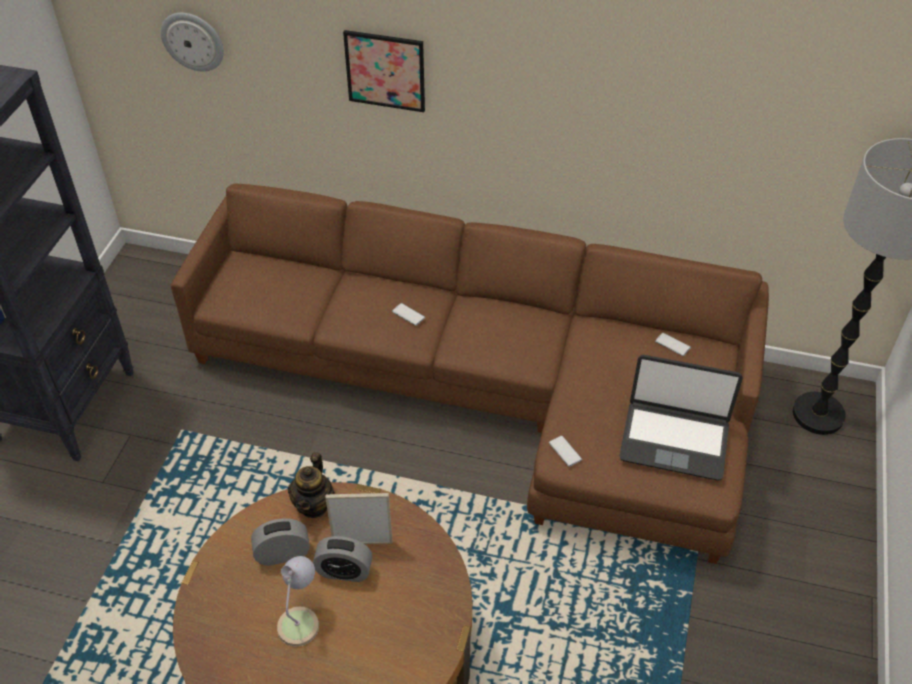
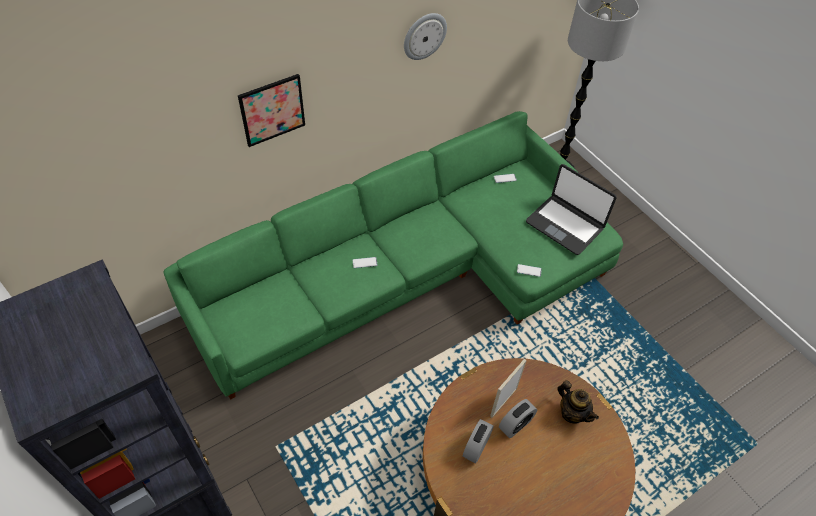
camera: 50 degrees left, 5 degrees up
wall clock [161,13,224,72] -> wall clock moved to [404,13,447,60]
brown sofa [171,184,769,564] -> green sofa [164,111,623,400]
table lamp [277,556,319,647] -> none
teapot [288,452,335,518] -> teapot moved to [558,380,599,424]
laptop [619,355,743,481] -> laptop turned 75 degrees clockwise [526,164,617,255]

